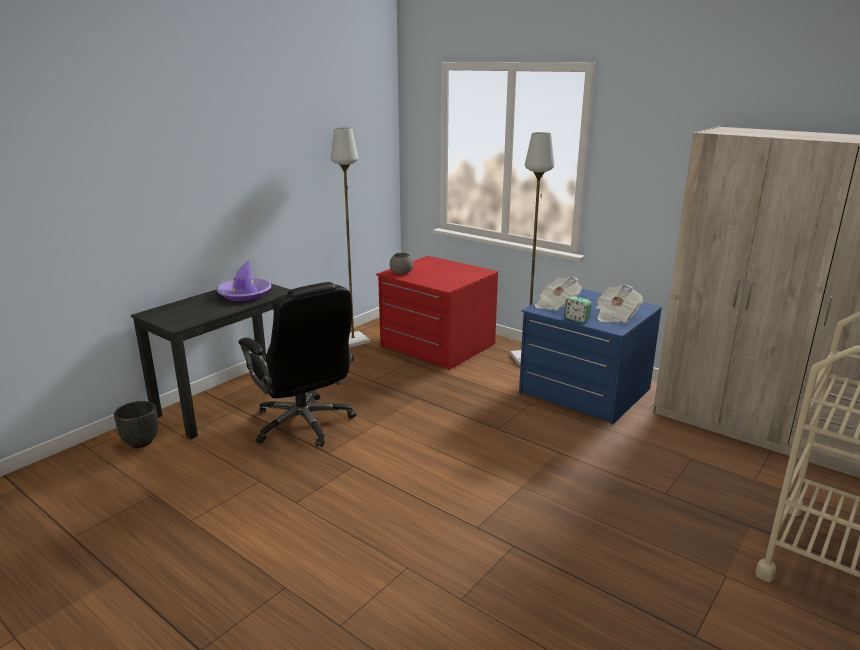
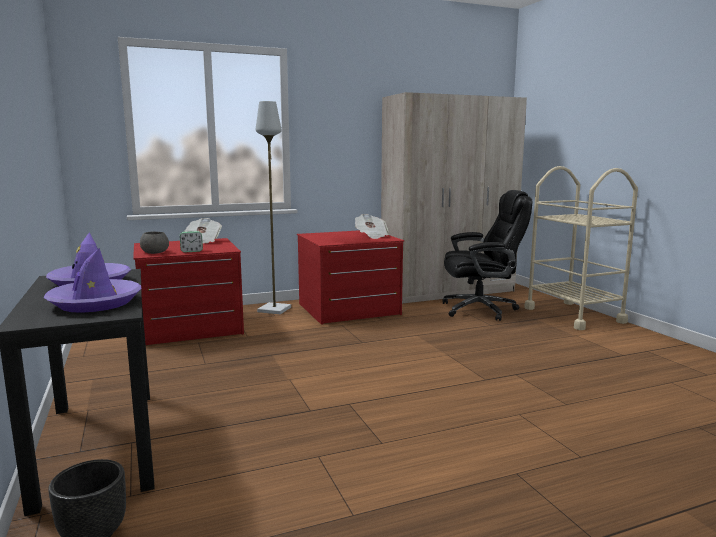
camera: 60 degrees left, 10 degrees down
black office chair [238,282,356,447] -> black office chair moved to [442,190,532,321]
grey floor lamp [331,127,370,347] -> none
blue dresser [519,289,662,425] -> red dresser [297,230,404,325]
newspaper [534,277,582,310] -> newspaper moved to [184,218,222,243]
alarm clock [564,296,592,323] -> alarm clock moved to [180,231,203,253]
none -> purple hat [44,248,142,313]

